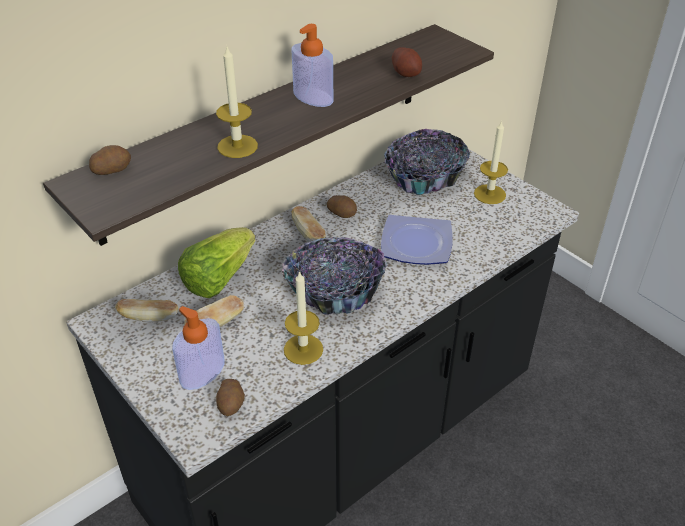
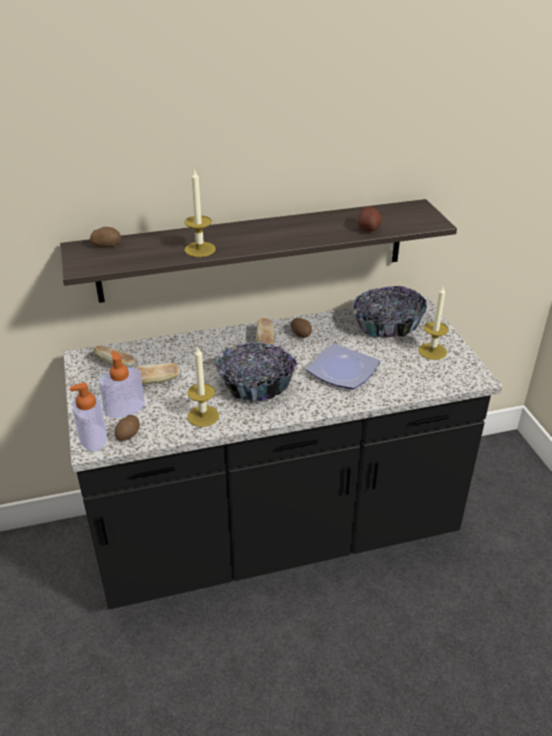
camera: 25 degrees right, 5 degrees down
lettuce [178,227,255,298] -> none
soap dispenser [292,24,333,107] -> soap dispenser moved to [70,382,107,451]

